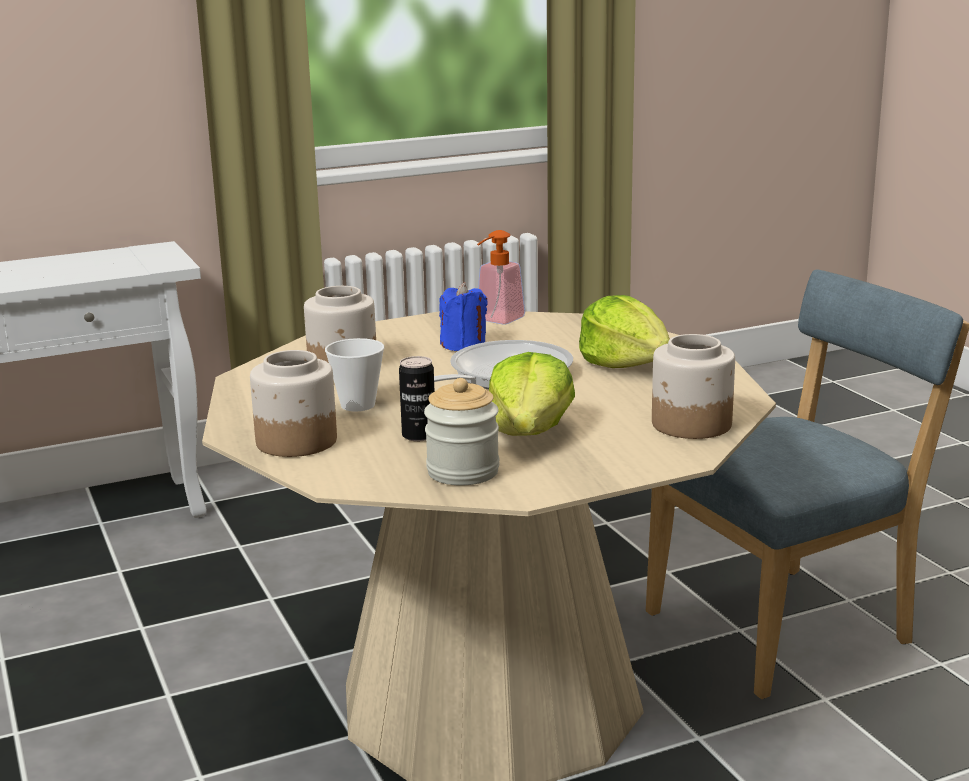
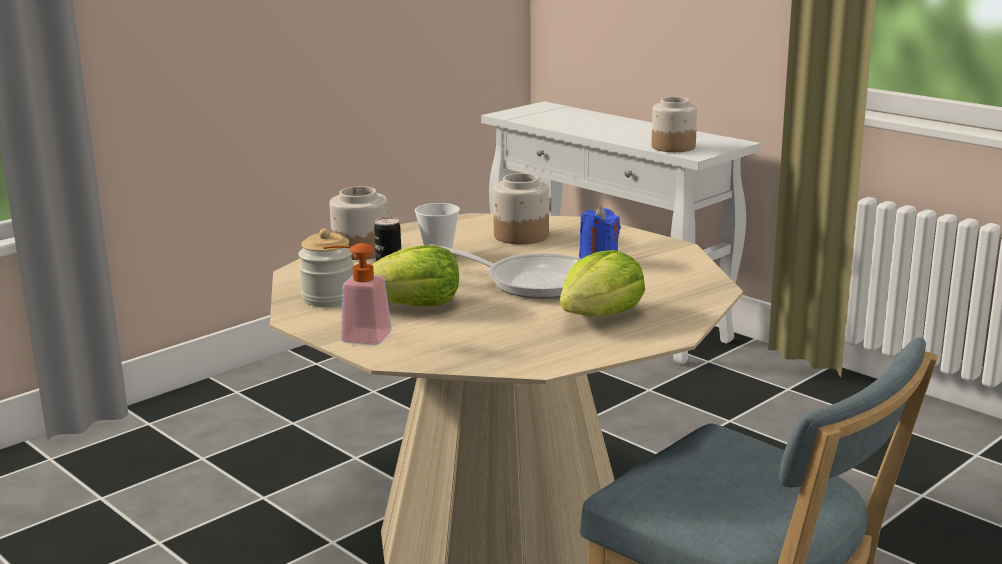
camera: 70 degrees right, 0 degrees up
soap dispenser [477,230,525,325] -> soap dispenser moved to [323,243,392,345]
jar [652,334,735,439] -> jar moved to [652,97,697,152]

